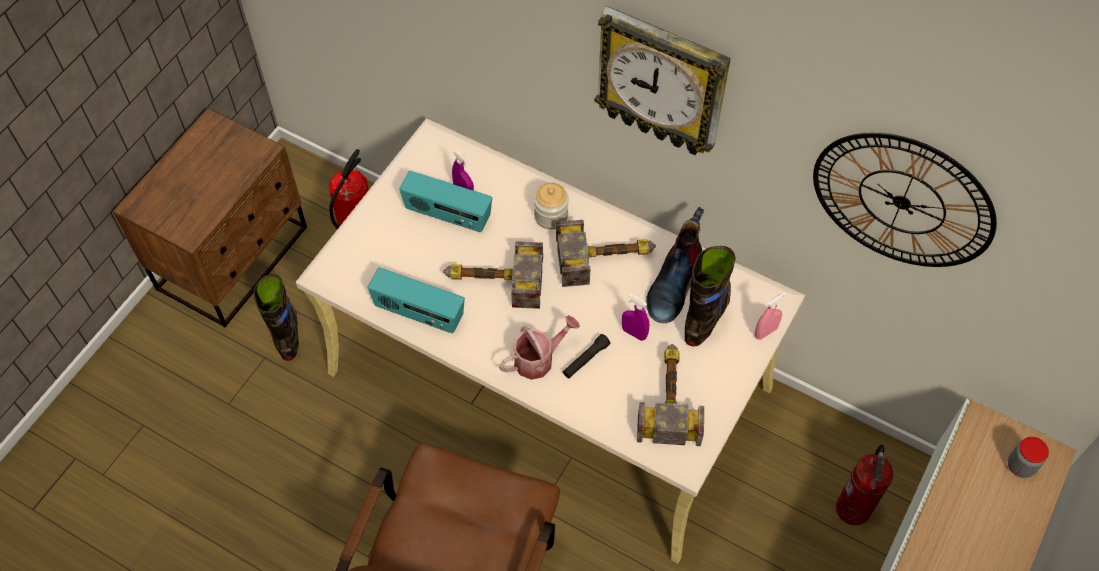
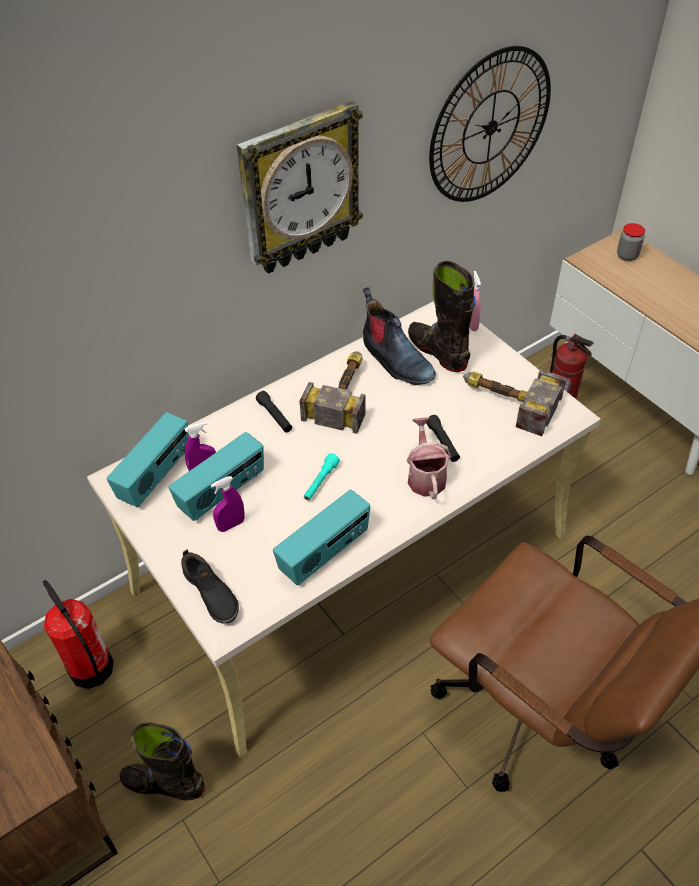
camera: 65 degrees left, 10 degrees down
hammer [443,241,543,309] -> turquoise flashlight [304,453,340,501]
jar [534,182,569,229] -> black flashlight [256,391,292,433]
purple spray bottle [622,293,649,341] -> purple spray bottle moved to [211,476,245,532]
none -> radio [107,412,189,507]
none -> black shoe [181,549,239,624]

